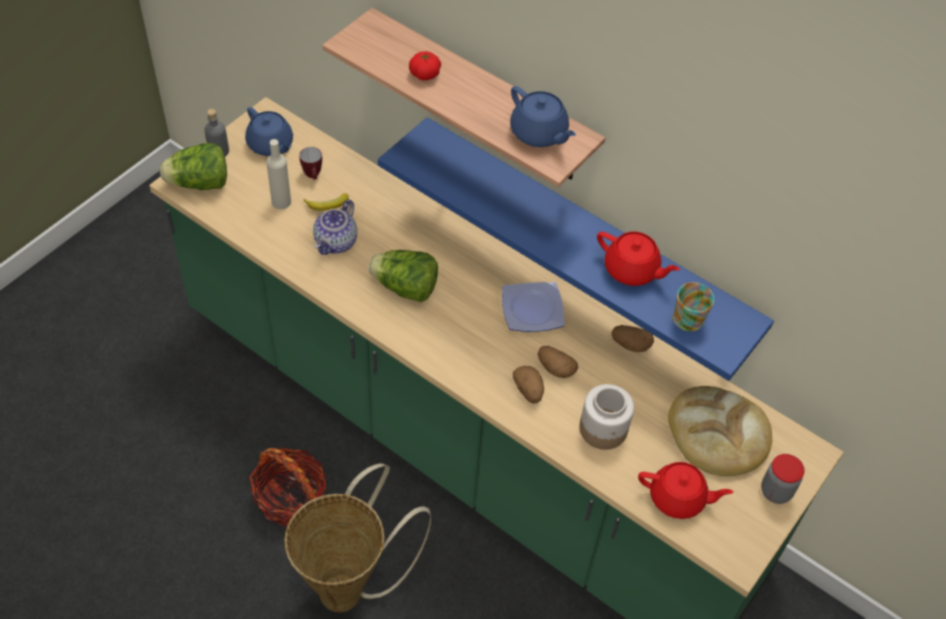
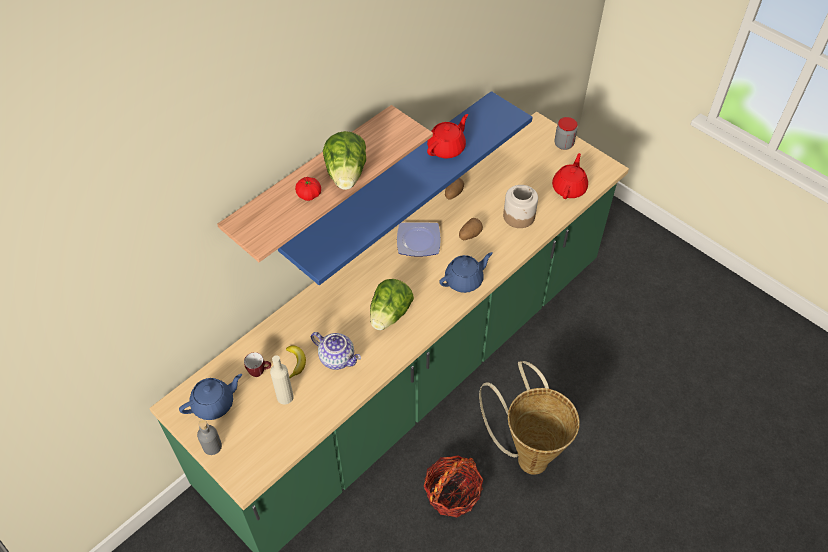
camera: 80 degrees left, 0 degrees up
lettuce [160,143,227,190] -> lettuce moved to [323,131,366,190]
blue teapot [510,86,576,147] -> blue teapot moved to [439,252,493,293]
potato [513,366,544,403] -> none
bread [668,386,772,477] -> none
mug [673,282,714,331] -> none

